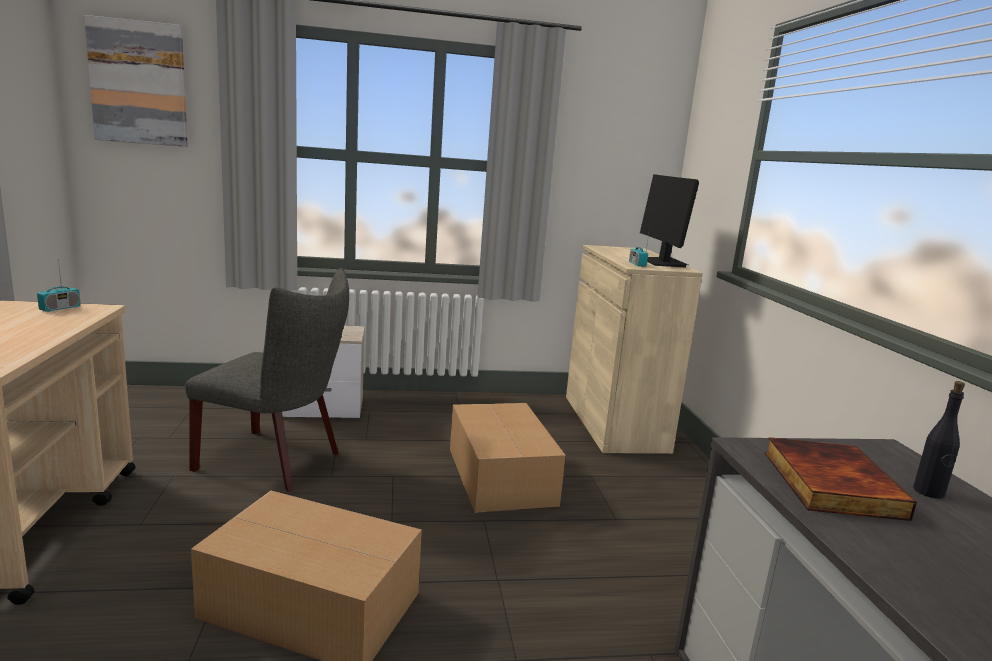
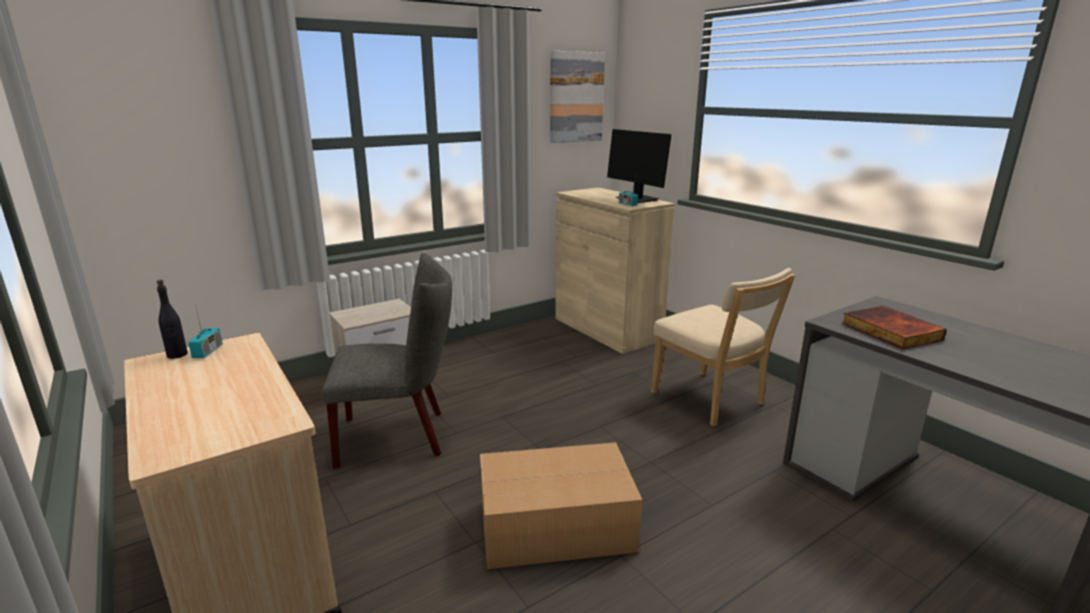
camera: 25 degrees left, 5 degrees up
picture [84,15,188,147] -> picture moved to [550,51,605,143]
cardboard box [450,403,566,513] -> none
black bottle [913,381,965,499] -> black bottle moved to [156,280,188,359]
none -> beige chair [651,268,795,426]

